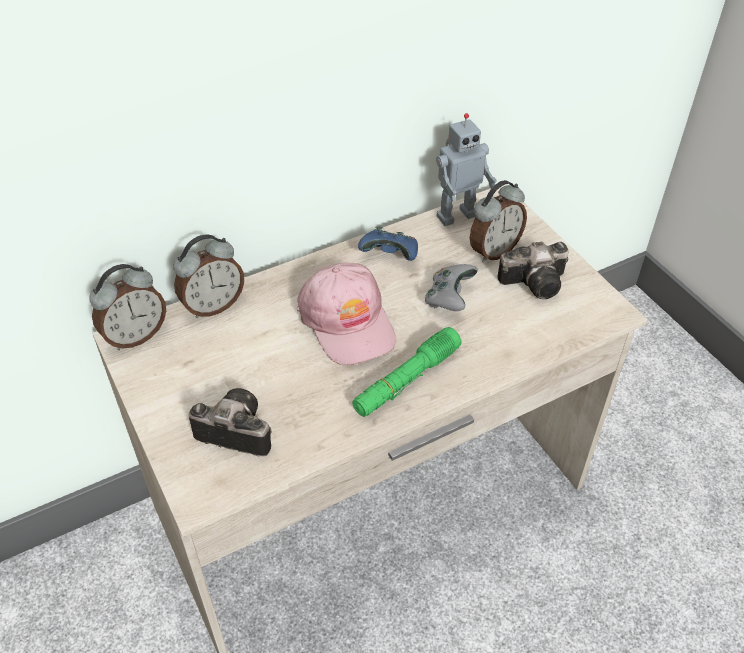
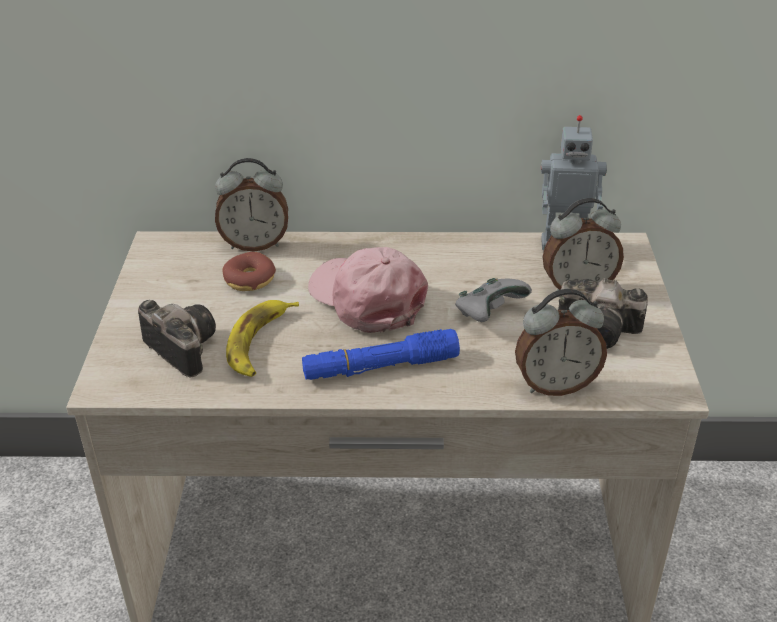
camera: 30 degrees right, 10 degrees down
alarm clock [89,264,166,350] -> alarm clock moved to [515,289,607,396]
pink cap [297,263,396,365] -> pink cap turned 135 degrees clockwise [308,247,428,333]
green flashlight [352,327,461,417] -> blue flashlight [302,329,460,380]
blue game controller [358,226,418,261] -> none
none -> donut [223,252,276,291]
none -> banana [226,300,299,377]

